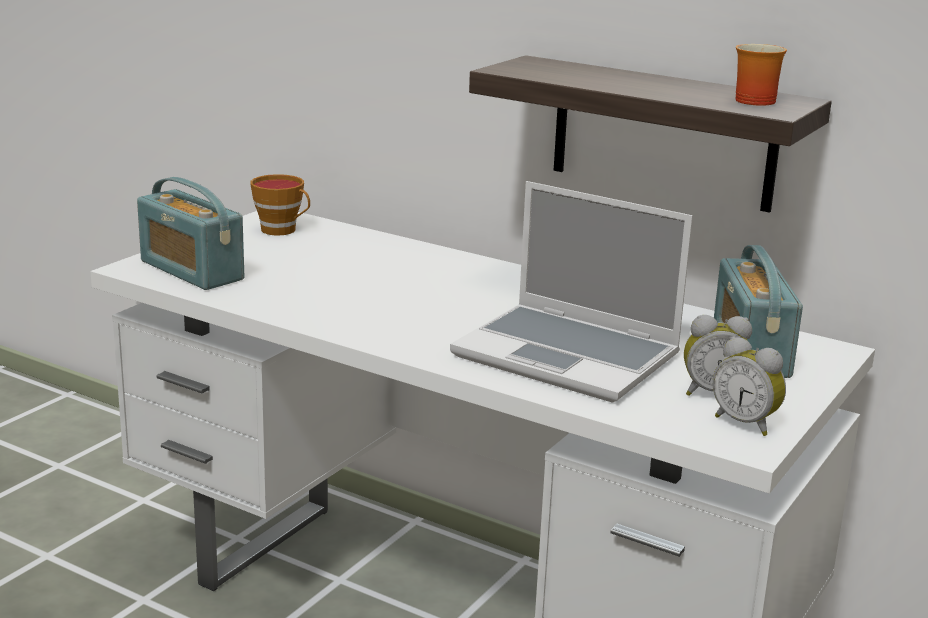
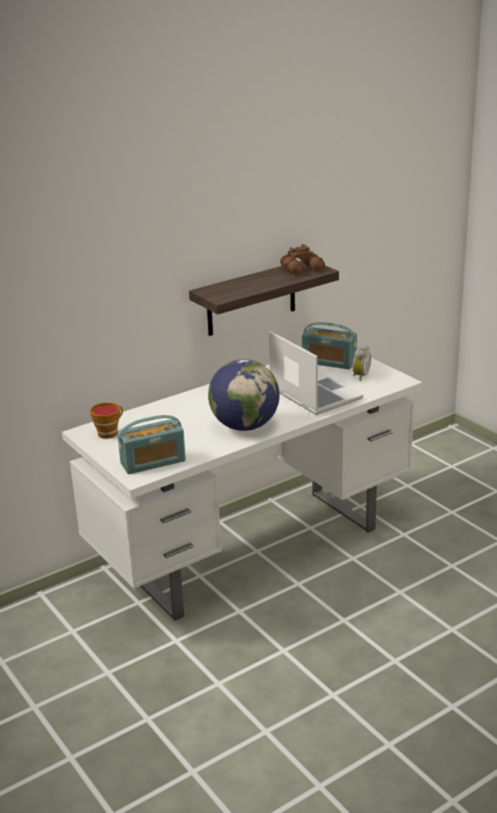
camera: 65 degrees left, 5 degrees up
laptop [450,181,693,403] -> laptop turned 90 degrees counterclockwise [269,331,363,415]
alarm clock [713,337,786,436] -> none
mug [736,44,787,106] -> brown binoculars [280,244,325,276]
none -> globe [208,359,279,431]

